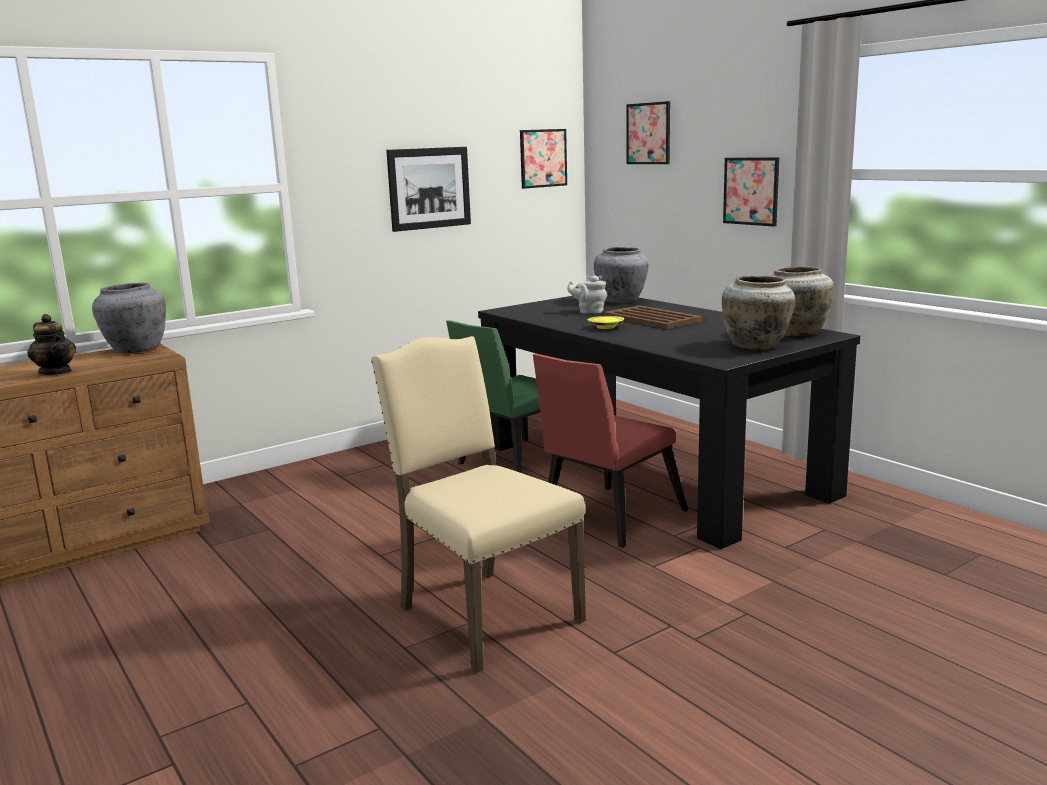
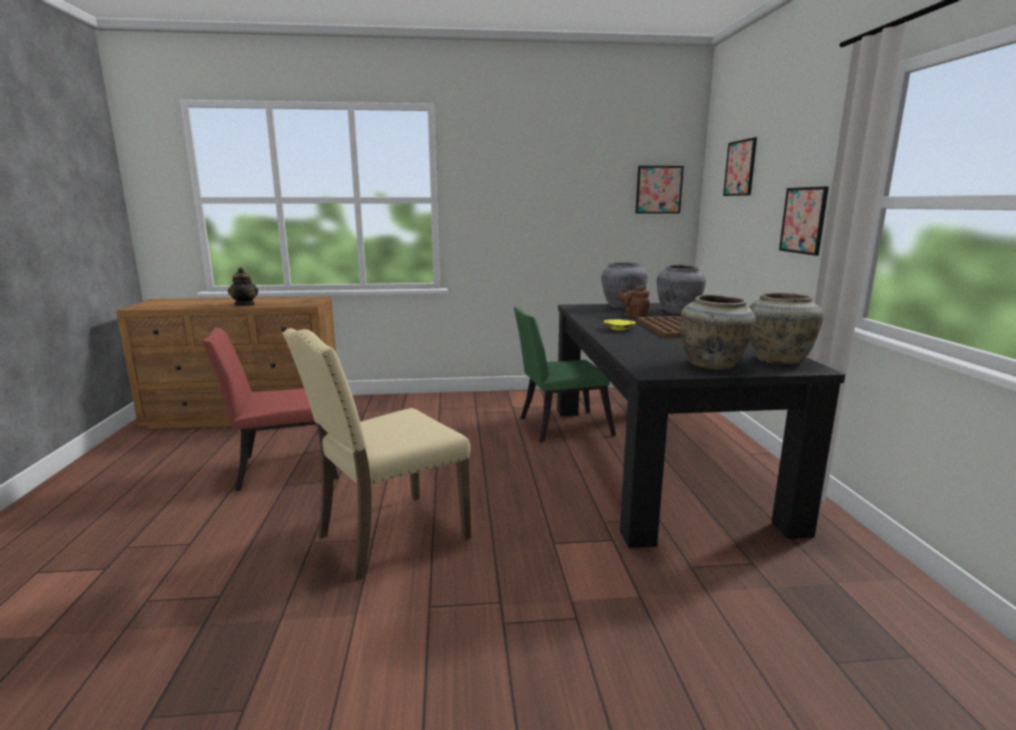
camera: 30 degrees right, 0 degrees up
grey vase [92,283,166,354] -> grey vase moved to [601,262,647,308]
beige chair [371,336,586,673] -> beige chair turned 120 degrees counterclockwise [282,328,471,581]
picture [386,147,471,232] -> none
red chair [533,354,688,548] -> red chair moved to [203,328,339,491]
grey teapot [567,275,607,314] -> brown teapot [618,285,650,318]

